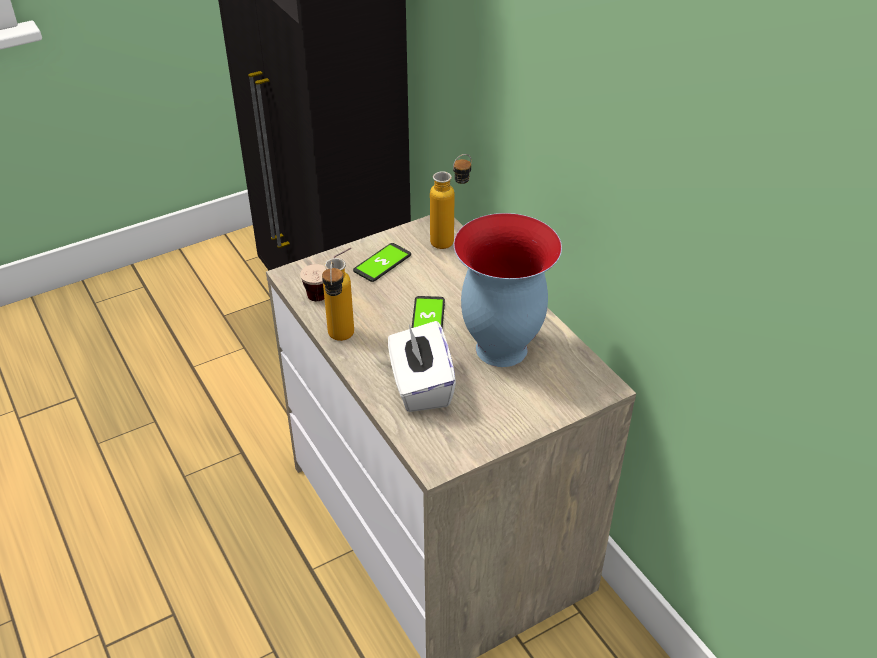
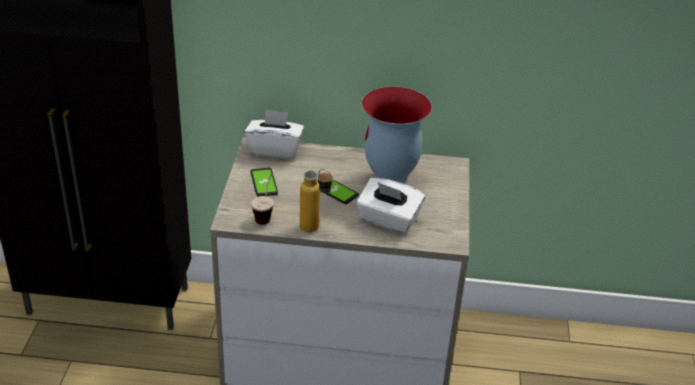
camera: 55 degrees left, 5 degrees down
bottle [430,154,472,249] -> white tissue box [244,109,304,159]

